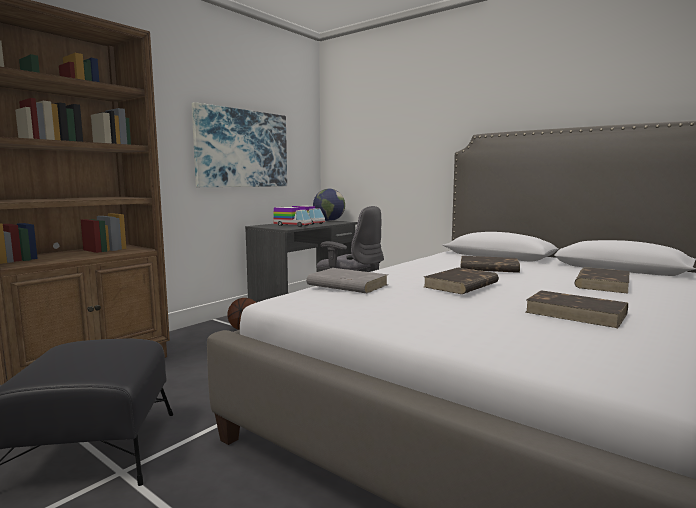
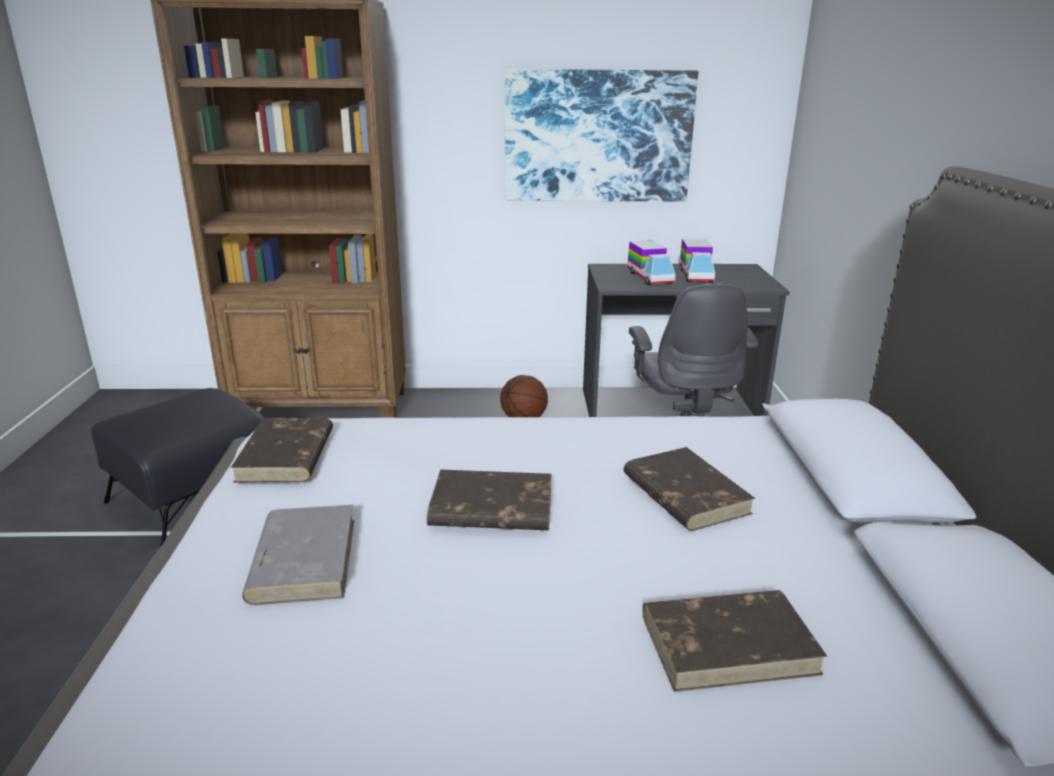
camera: 50 degrees right, 15 degrees up
grey book [306,268,388,293] -> grey book moved to [242,505,354,605]
globe [313,189,345,221] -> none
brown book [525,290,628,328] -> brown book moved to [231,418,333,483]

